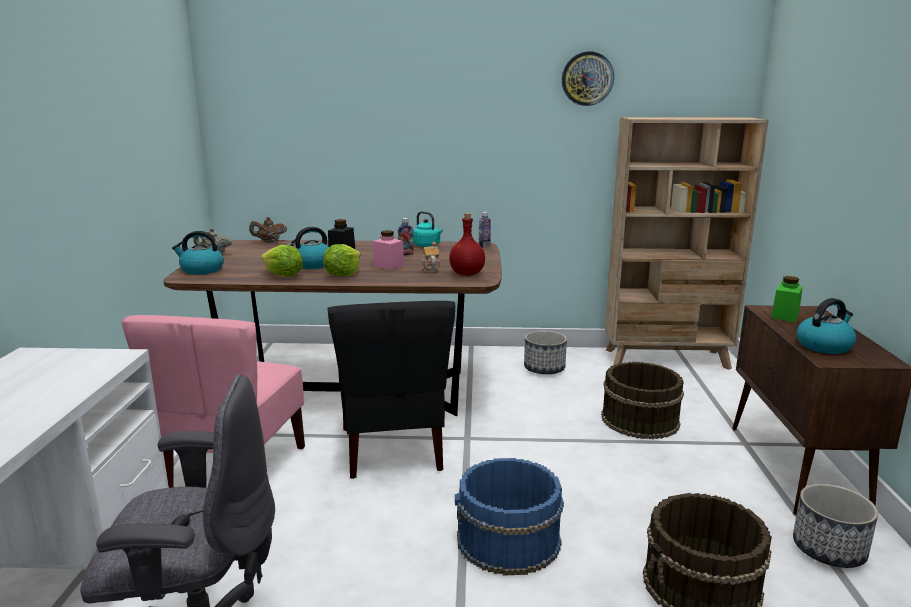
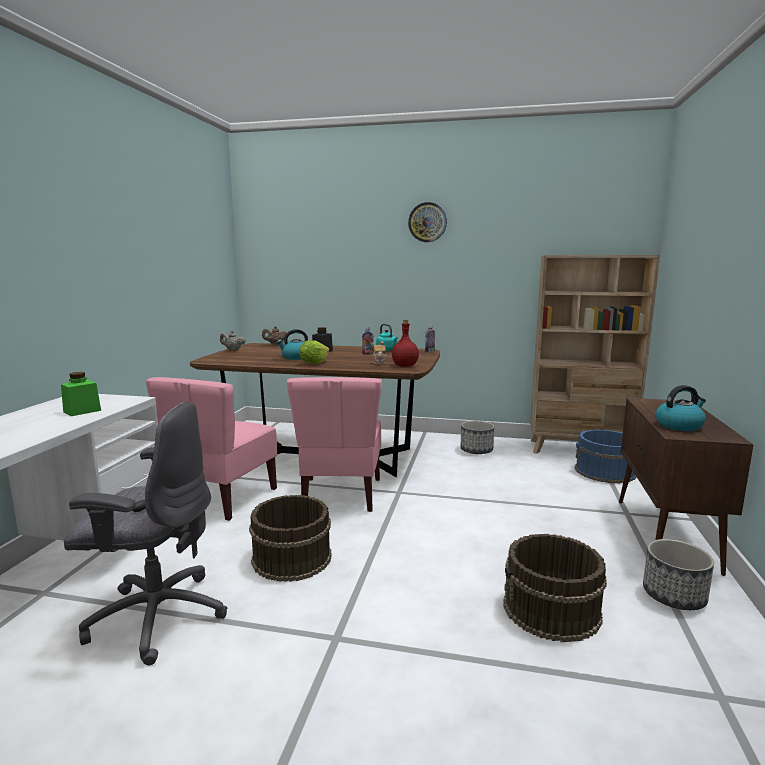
camera: 10 degrees right, 5 degrees down
kettle [172,231,224,275] -> none
lettuce [261,245,303,276] -> none
black chair [327,301,455,479] -> pink chair [287,377,382,512]
pink jar [373,230,404,270] -> none
blue bucket [455,458,564,576] -> blue bucket moved to [575,429,636,483]
wall clock [562,51,614,106] -> wall clock moved to [408,202,447,242]
brown bucket [601,362,684,439] -> brown bucket moved to [249,495,332,582]
green jar [771,276,803,322] -> green jar moved to [61,372,101,416]

